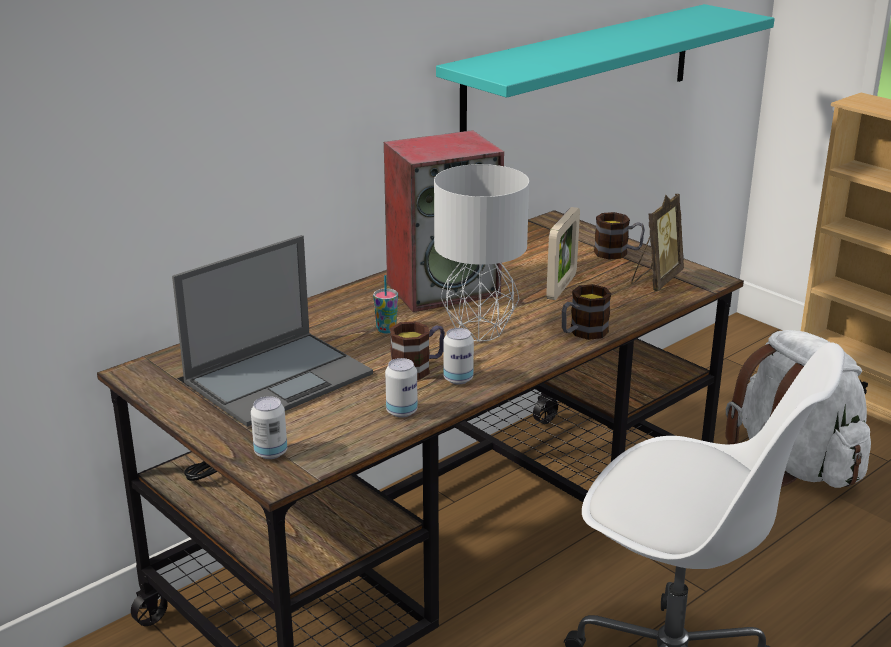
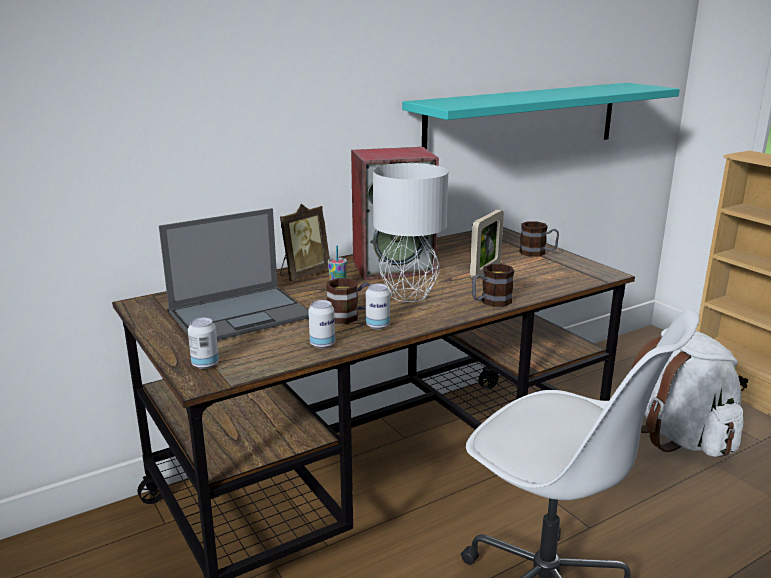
camera: 10 degrees right, 5 degrees down
picture frame [631,194,684,291] -> picture frame moved to [280,204,330,281]

